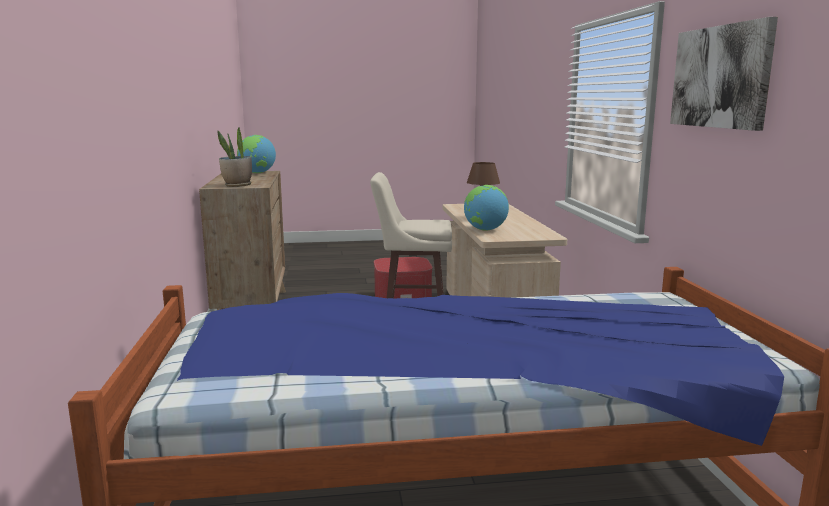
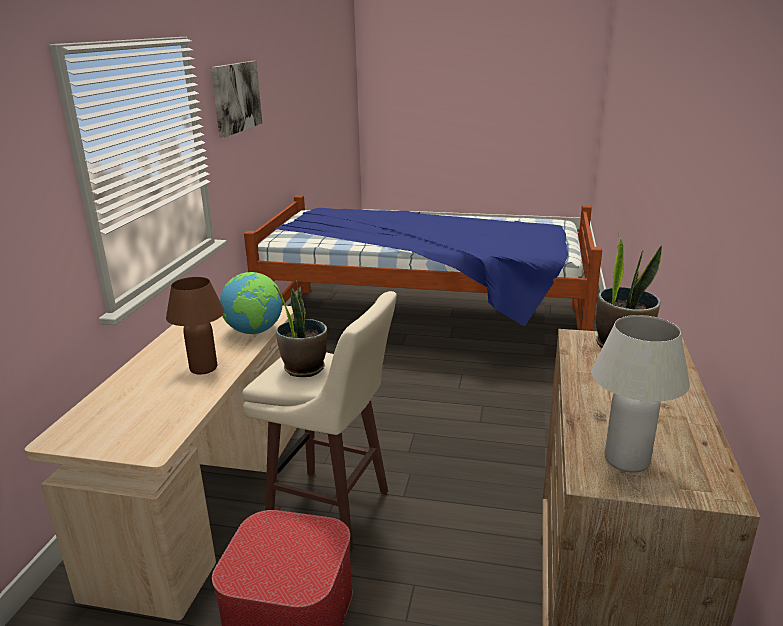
camera: 160 degrees left, 10 degrees up
globe [237,135,276,173] -> white table lamp [591,315,690,473]
none -> potted plant [273,280,327,377]

